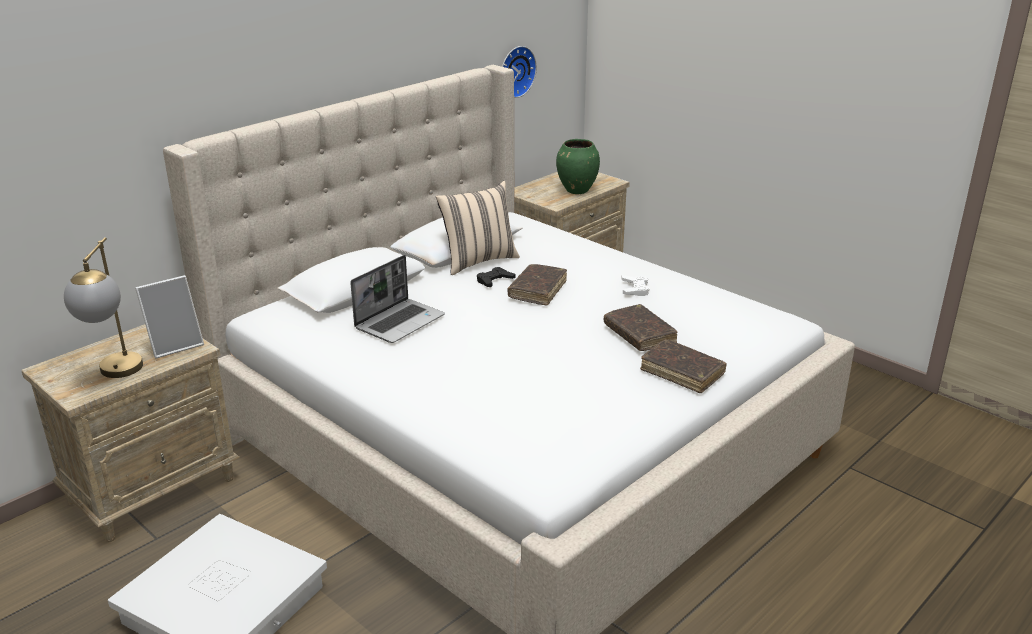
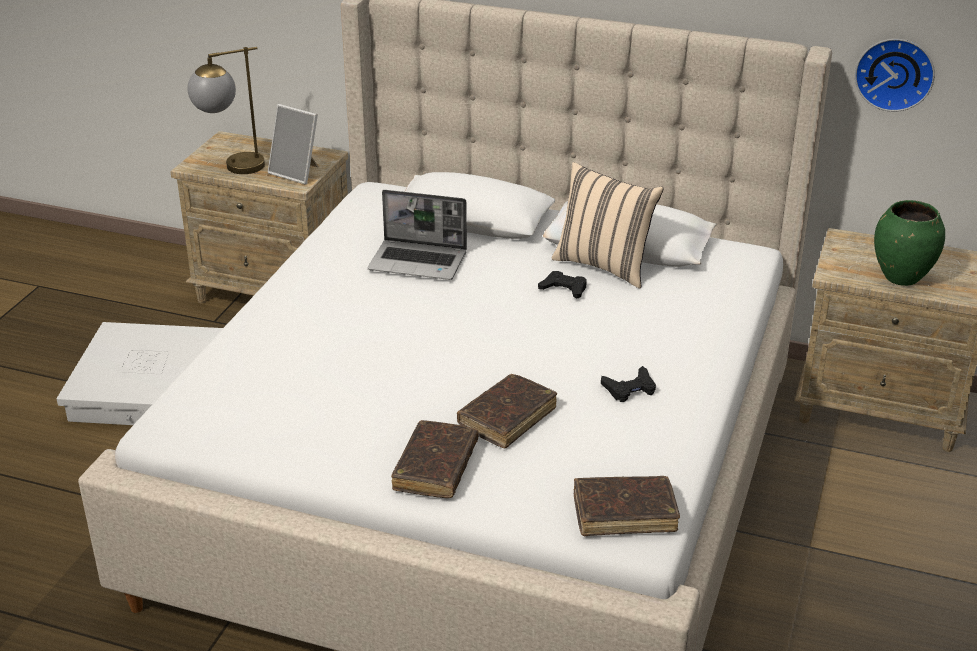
camera: 65 degrees right, 5 degrees up
brown book [508,264,567,305] -> brown book moved to [574,476,680,536]
white game controller [621,275,650,296] -> black game controller [601,366,656,402]

